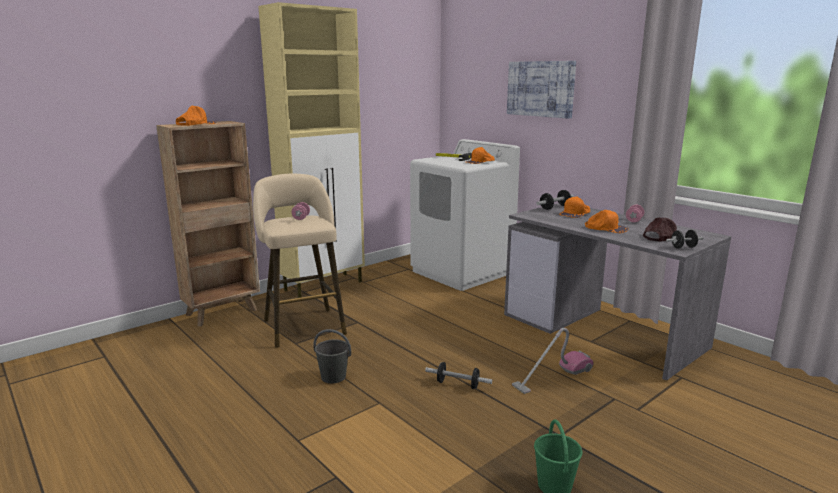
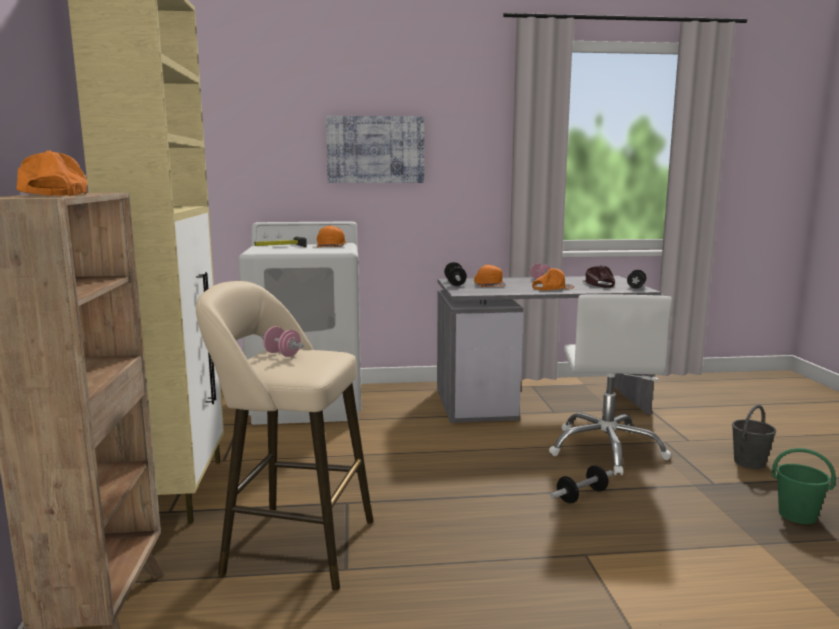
camera: 55 degrees left, 5 degrees down
grey bucket [313,329,351,383] -> grey bucket moved to [732,405,776,469]
vacuum cleaner [512,328,593,394] -> white office chair [549,294,672,475]

